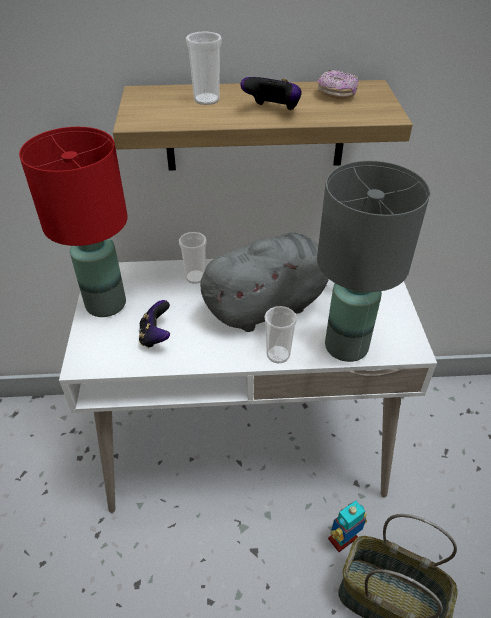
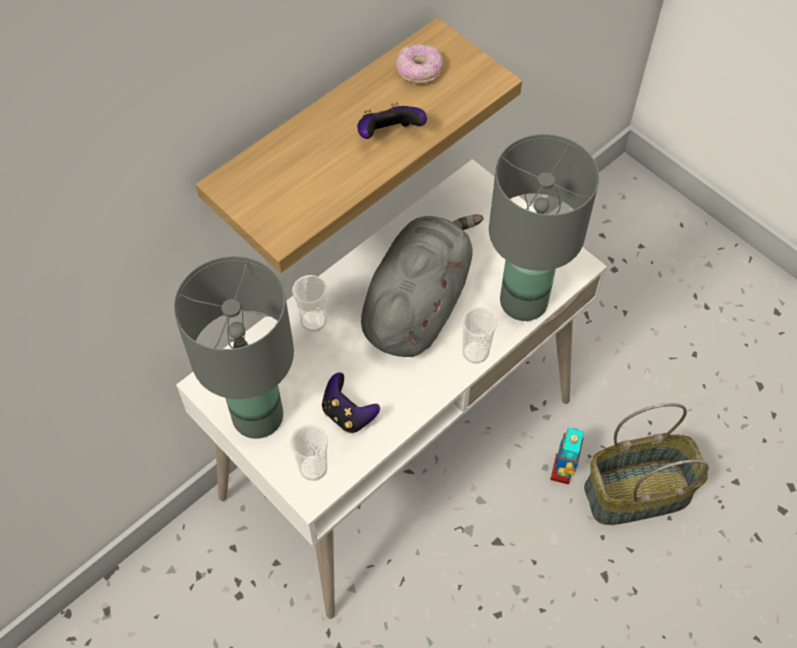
camera: 40 degrees left, 15 degrees up
red table lamp [19,127,128,317] -> grey table lamp [174,256,294,439]
cup [186,31,222,105] -> cup moved to [290,425,328,481]

